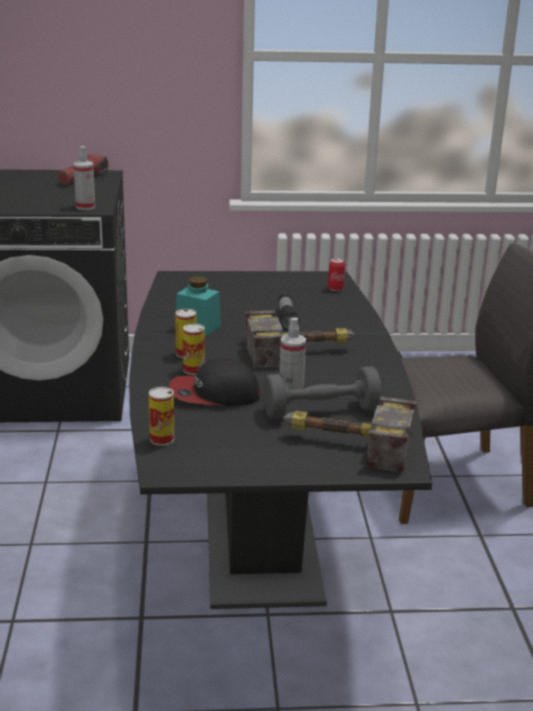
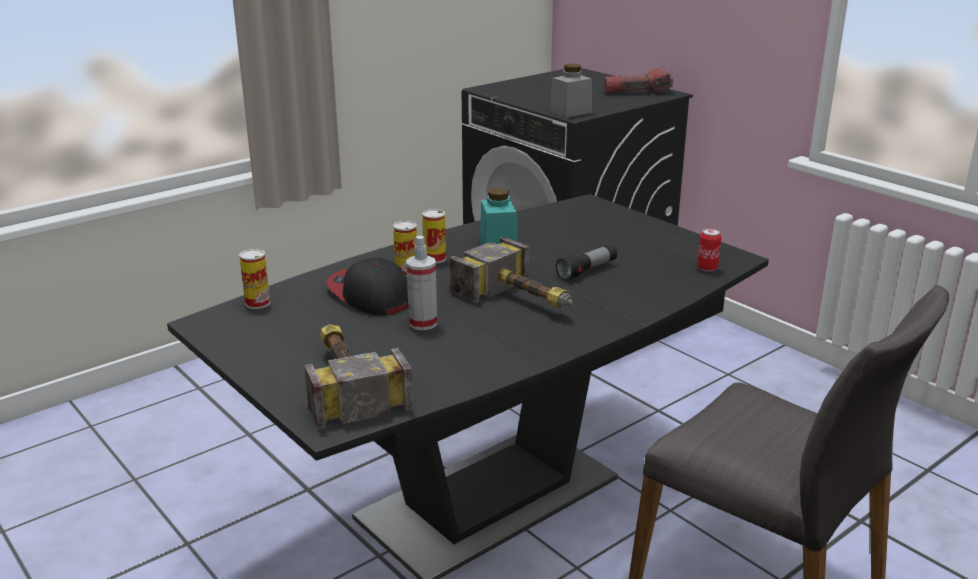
camera: 55 degrees right, 0 degrees up
spray bottle [74,146,95,210] -> grey jar [550,64,592,118]
grey dumbbell [263,366,382,419] -> none

